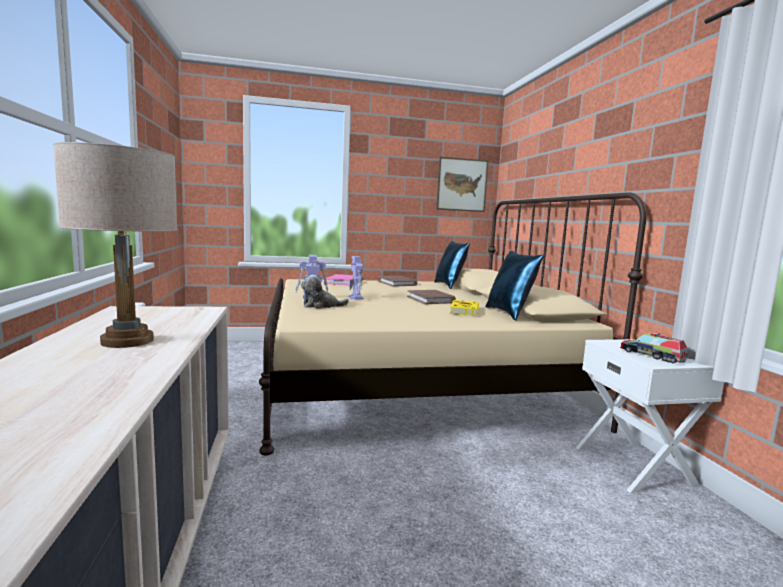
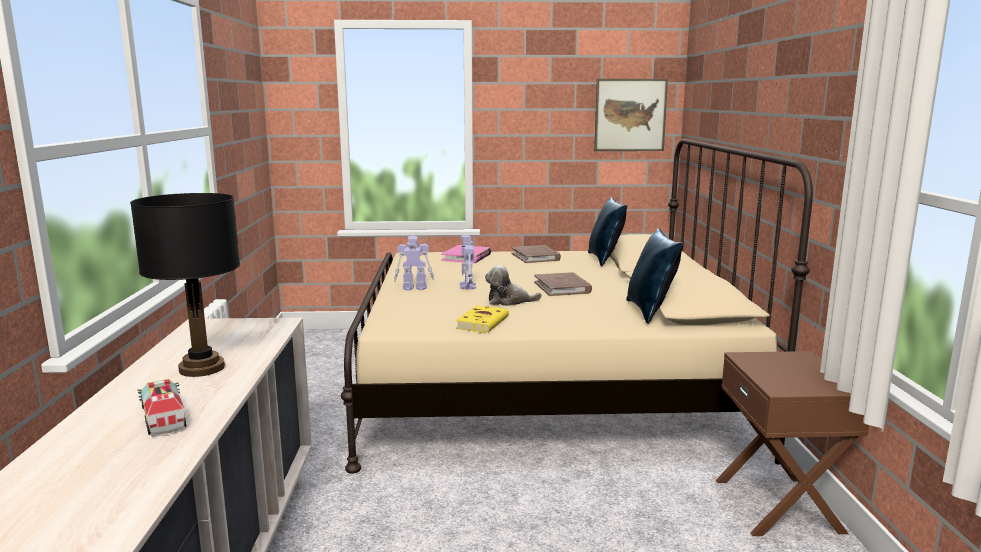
camera: 10 degrees right, 5 degrees up
beige table lamp [53,142,177,348] -> black table lamp [130,193,240,377]
plush toy [301,275,349,308] -> plush toy moved to [485,265,542,306]
yellow book [450,300,479,316] -> yellow book moved to [455,305,509,333]
white nightstand [576,339,724,493] -> brown nightstand [716,351,869,536]
toy truck [620,332,688,363] -> toy truck moved to [138,379,186,435]

